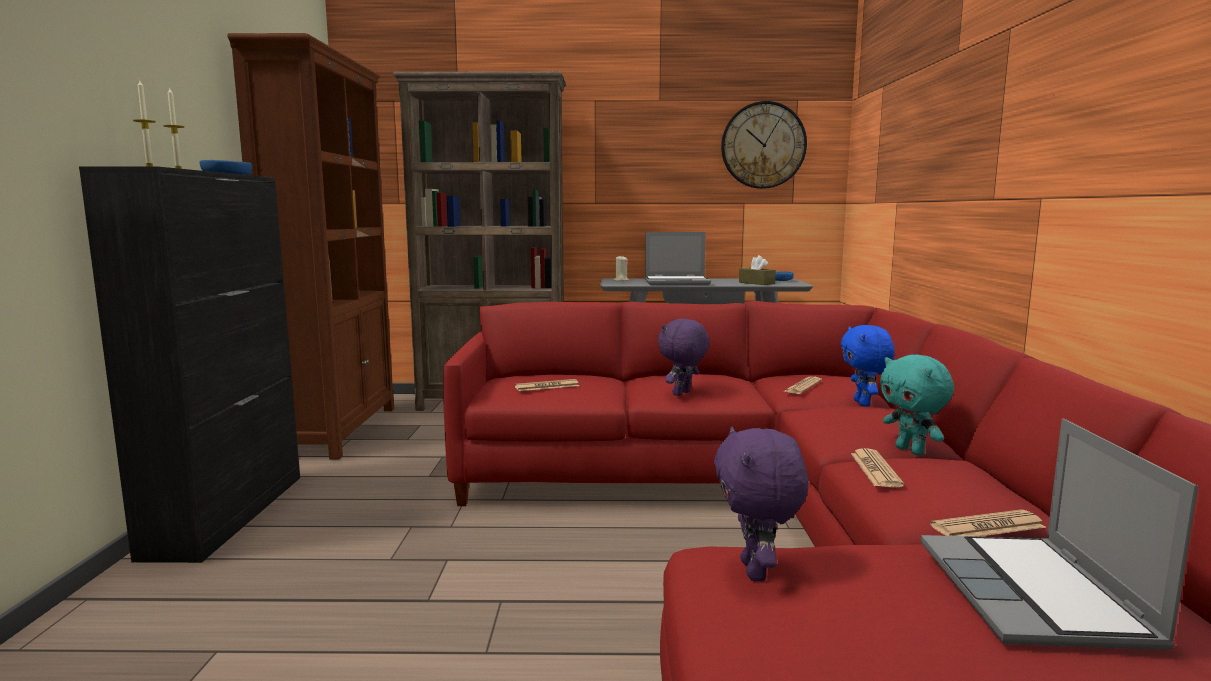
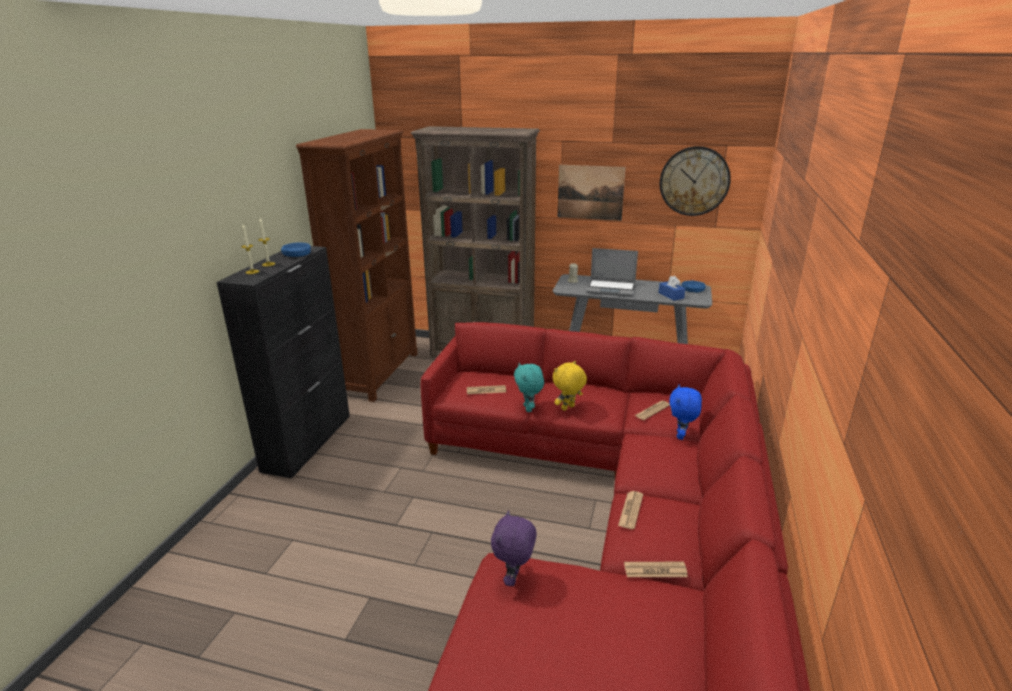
camera: 15 degrees right, 15 degrees up
purple plush toy [658,319,710,396] -> yellow plush toy [553,361,587,411]
brown tissue box [739,255,776,285] -> blue tissue box [659,276,685,301]
turquoise plush toy [880,354,954,456] -> turquoise plush toy moved to [514,363,544,412]
laptop [921,418,1199,650] -> none
none -> picture [558,165,626,221]

